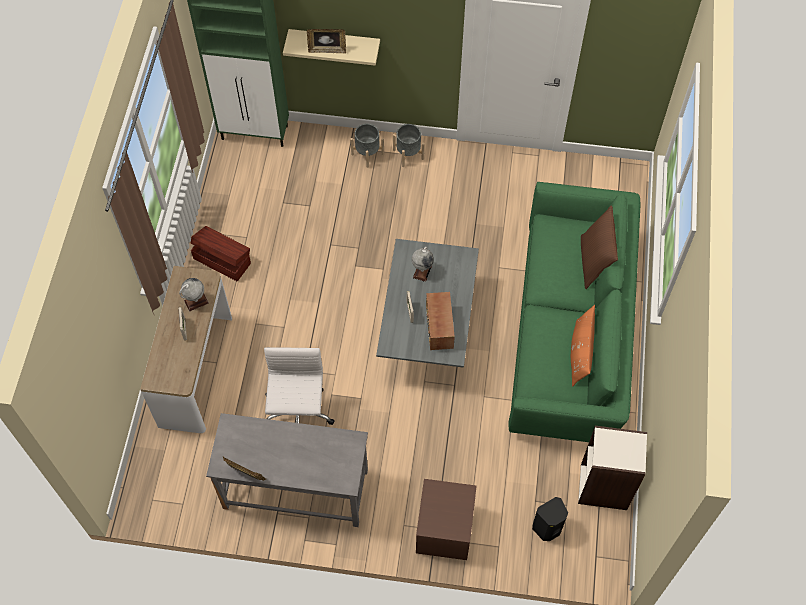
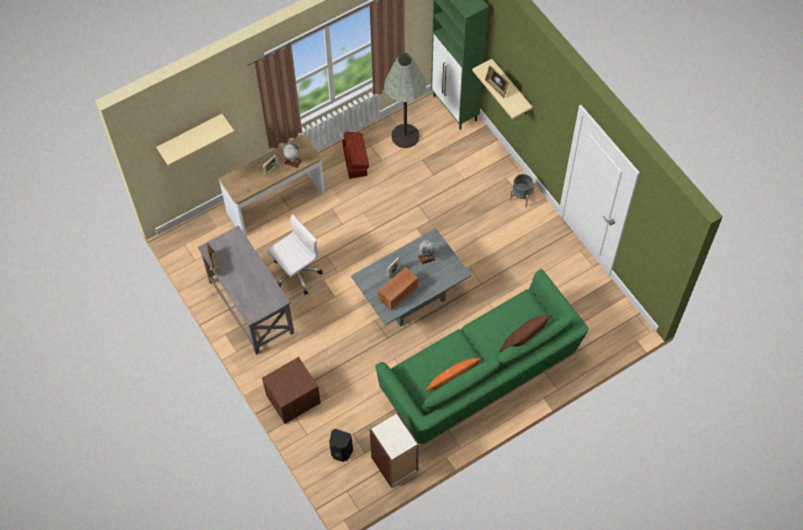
camera: 50 degrees right, 0 degrees up
grey planter [350,124,384,168] -> none
none -> beige shelf [156,114,235,166]
none -> grey floor lamp [384,52,426,148]

